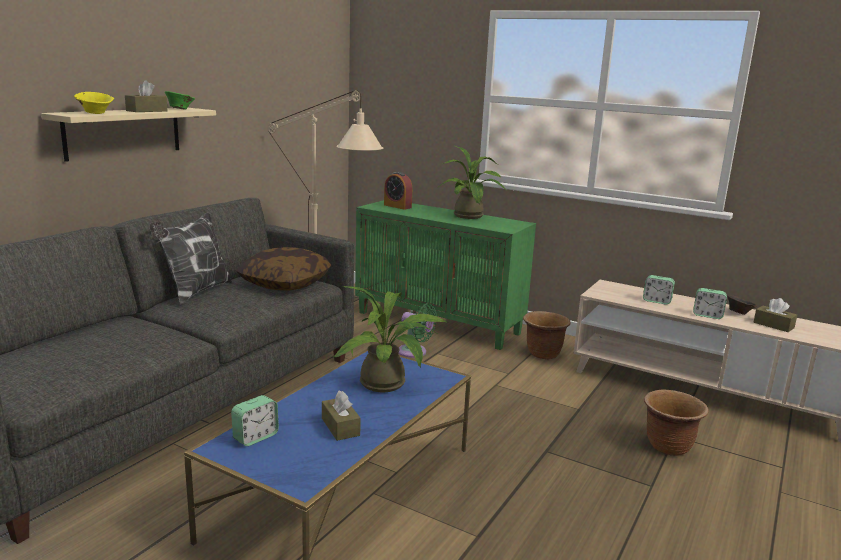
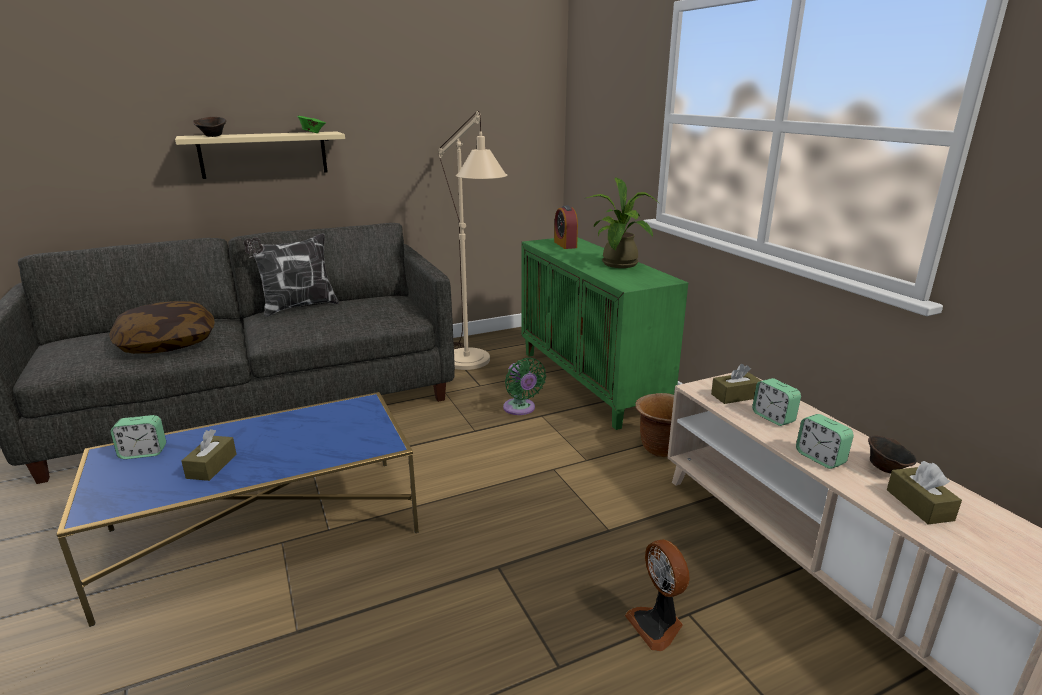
camera: 35 degrees right, 5 degrees up
yellow bowl [74,92,114,114] -> brown bowl [193,117,226,137]
brown tissue box [125,80,167,112] -> brown tissue box moved to [711,364,761,404]
pillow [236,247,331,290] -> pillow moved to [109,301,215,354]
potted plant [333,286,448,392] -> none
brown planter [644,390,709,456] -> fan [625,539,690,651]

